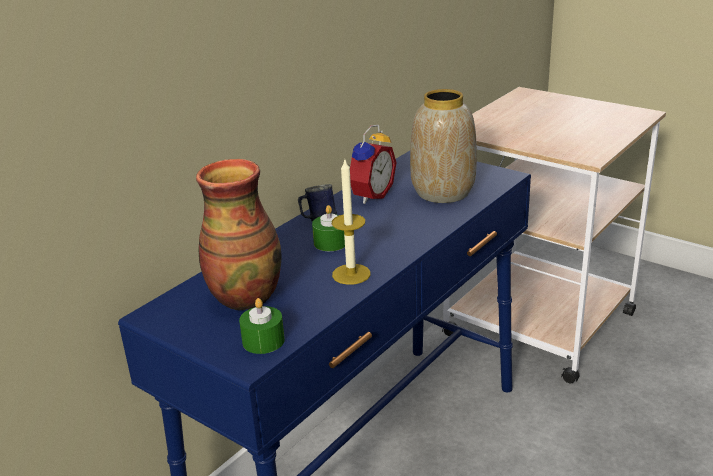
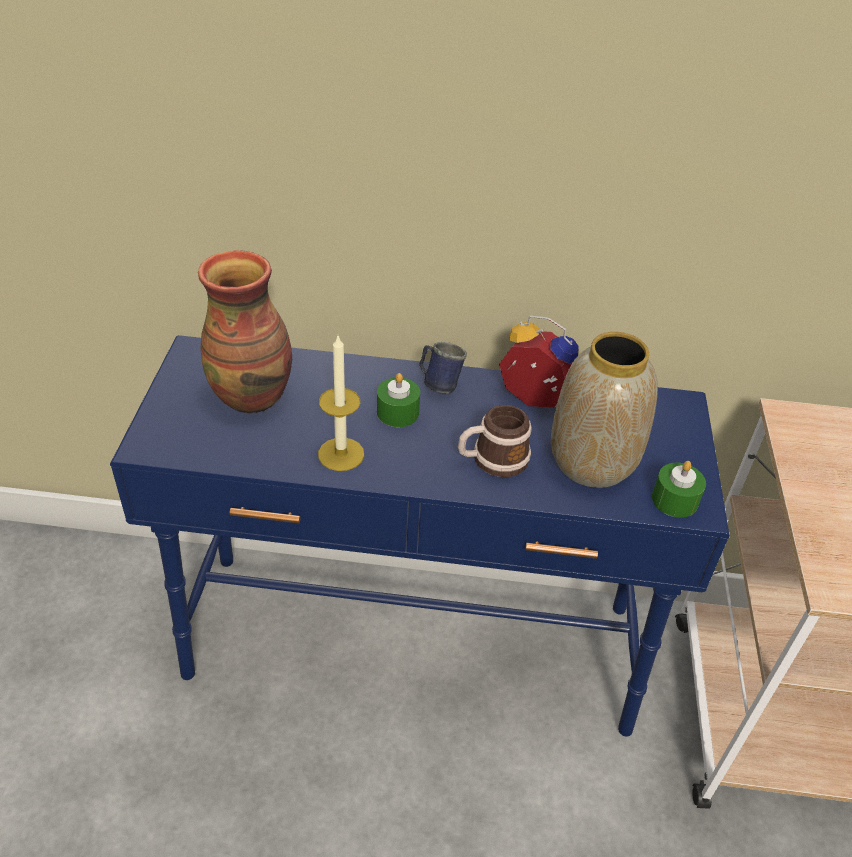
camera: 55 degrees right, 15 degrees up
green candle [239,298,285,354] -> green candle moved to [652,461,706,518]
alarm clock [347,125,397,204] -> alarm clock turned 150 degrees counterclockwise [499,315,579,408]
none -> mug [458,405,532,477]

